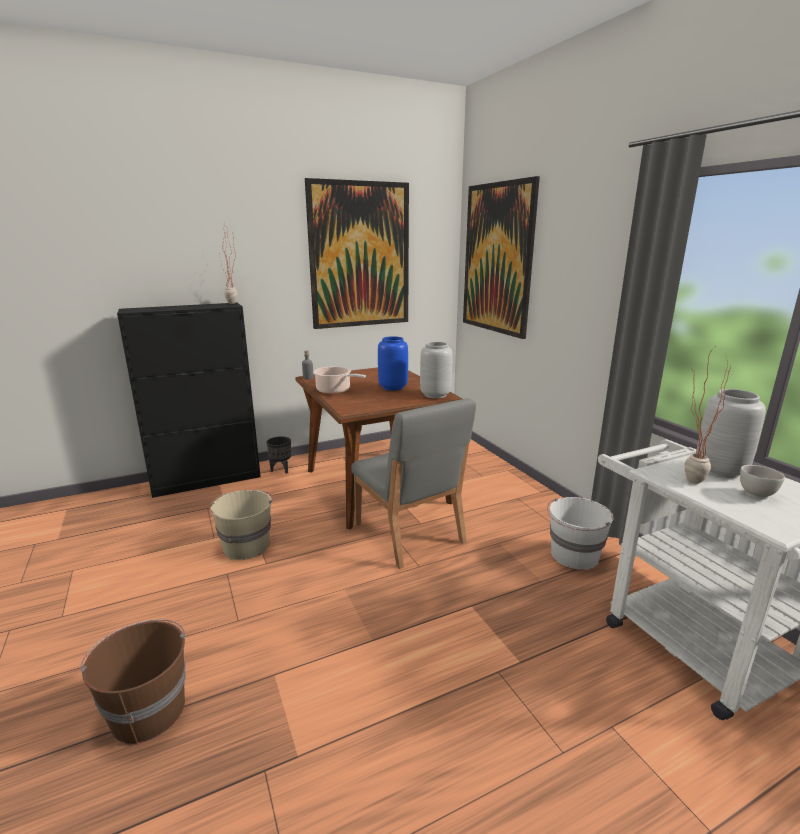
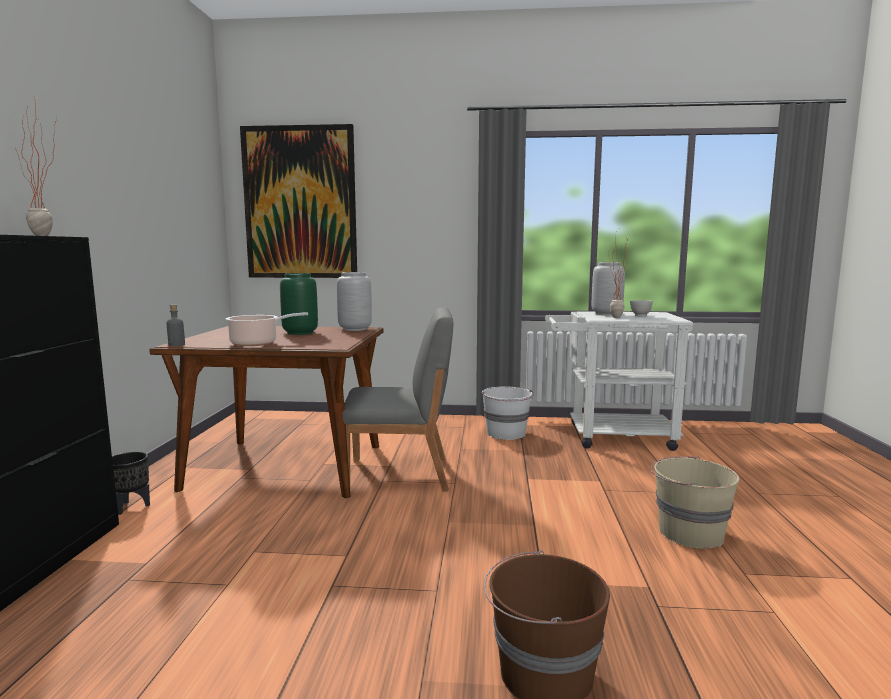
camera: 60 degrees left, 10 degrees down
beige bucket [210,490,273,560] -> beige bucket moved to [650,456,740,549]
picture [305,178,409,329] -> none
blue vase [378,336,408,390] -> green vase [280,273,318,335]

